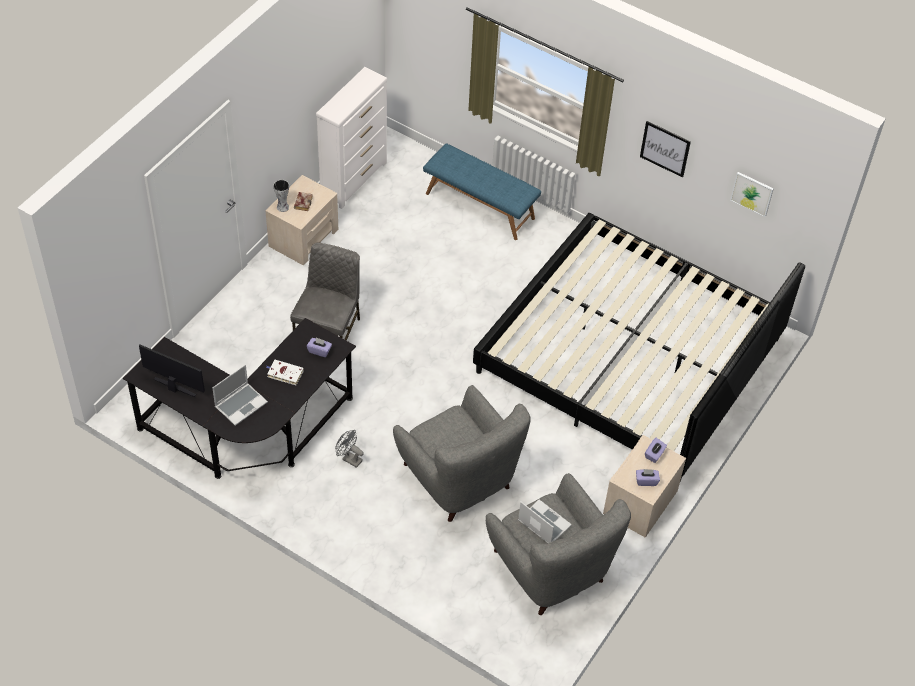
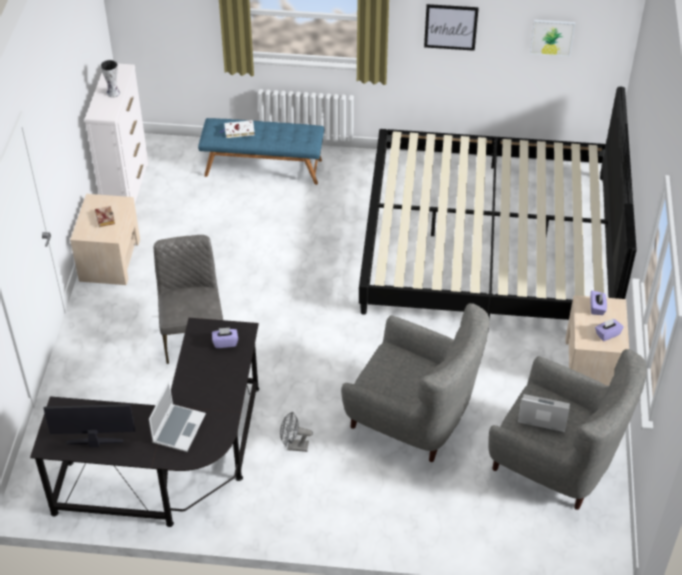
camera: 25 degrees left, 5 degrees down
white book [266,360,304,385] -> white book moved to [220,120,255,138]
vase [273,180,289,212] -> vase moved to [100,60,120,97]

